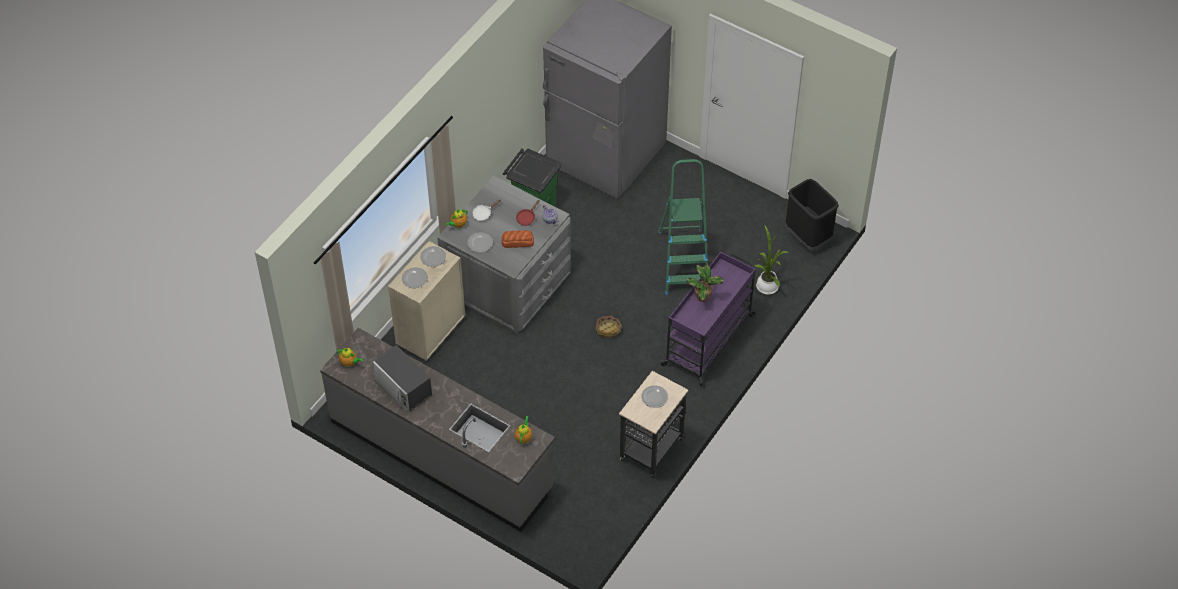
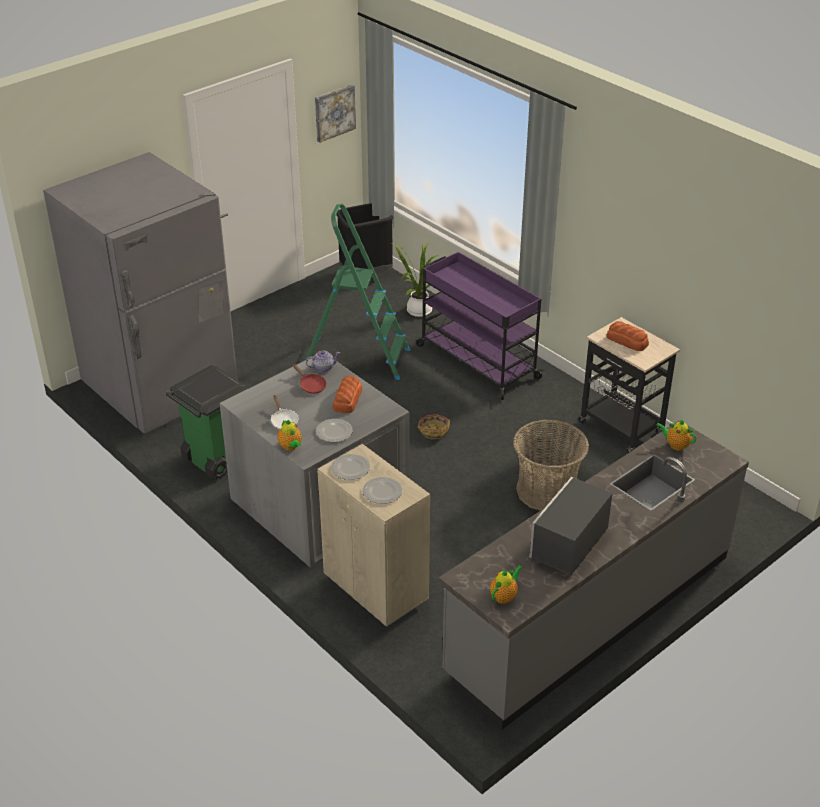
camera: 75 degrees left, 15 degrees down
microwave [373,345,432,412] -> microwave turned 150 degrees clockwise [529,477,612,576]
plate [641,385,668,408] -> bread [606,321,649,351]
potted plant [687,264,724,302] -> none
none -> picture [315,84,356,143]
none -> basket [513,420,589,511]

